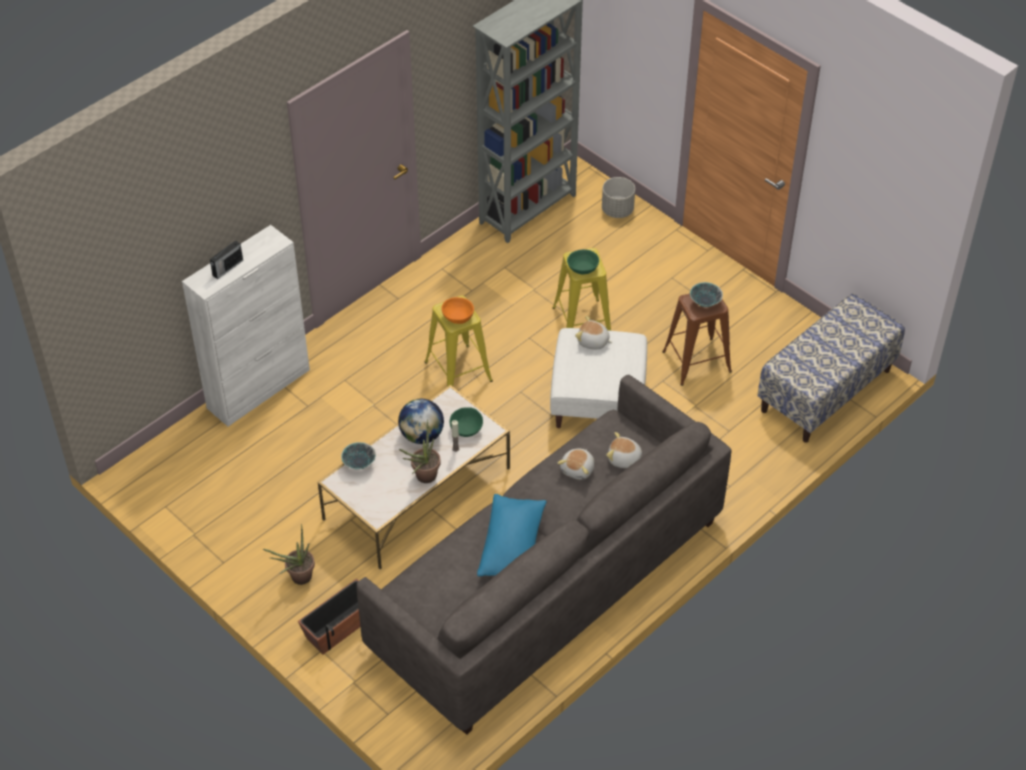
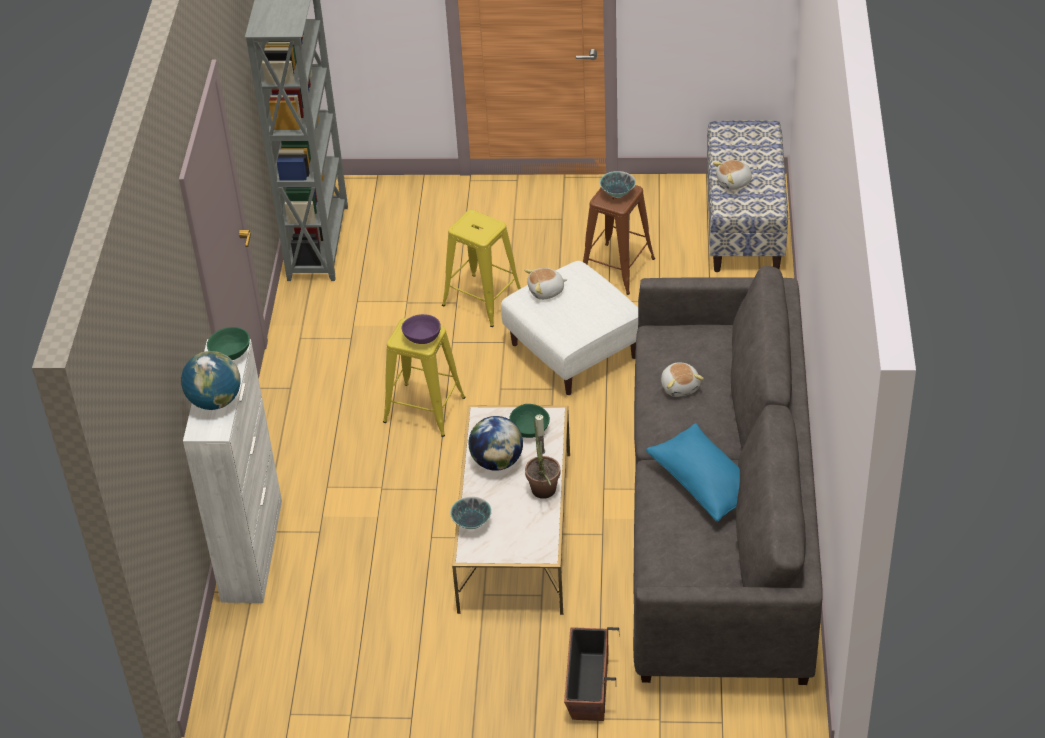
camera: 40 degrees left, 5 degrees down
radio [210,240,243,279] -> globe [181,351,241,410]
potted plant [263,524,315,585] -> none
orange bowl [442,297,474,324] -> purple bowl [401,314,441,344]
green bowl [567,249,599,274] -> green bowl moved to [207,327,250,360]
grey planter [602,177,635,218] -> none
plush toy [606,432,642,468] -> plush toy moved to [713,160,753,190]

